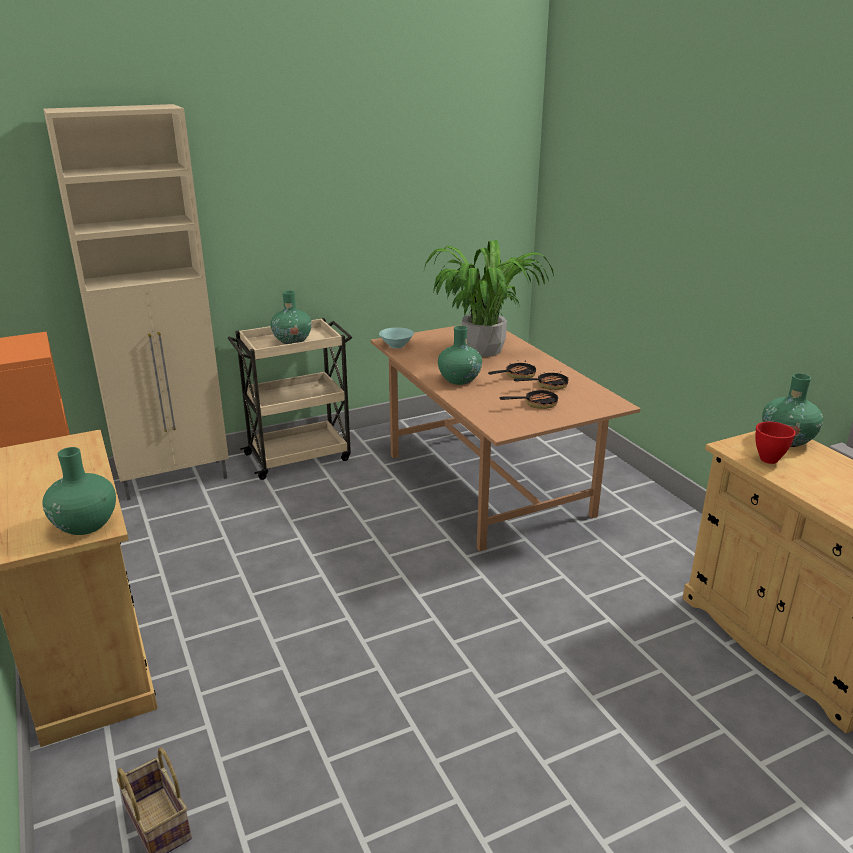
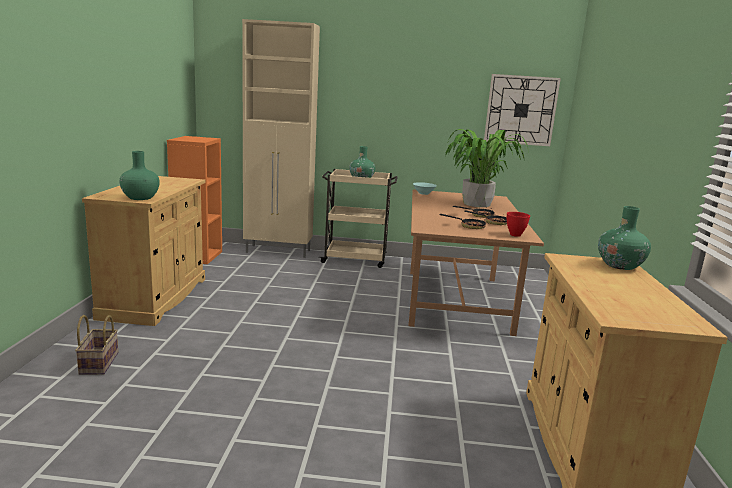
camera: 30 degrees right, 10 degrees down
green vase [438,326,482,385] -> none
red bowl [755,422,796,464] -> red bowl moved to [507,212,530,237]
none -> wall clock [484,74,561,146]

